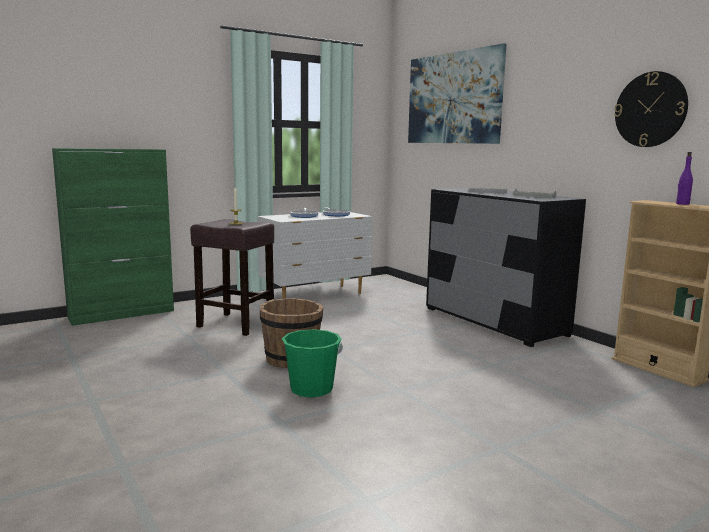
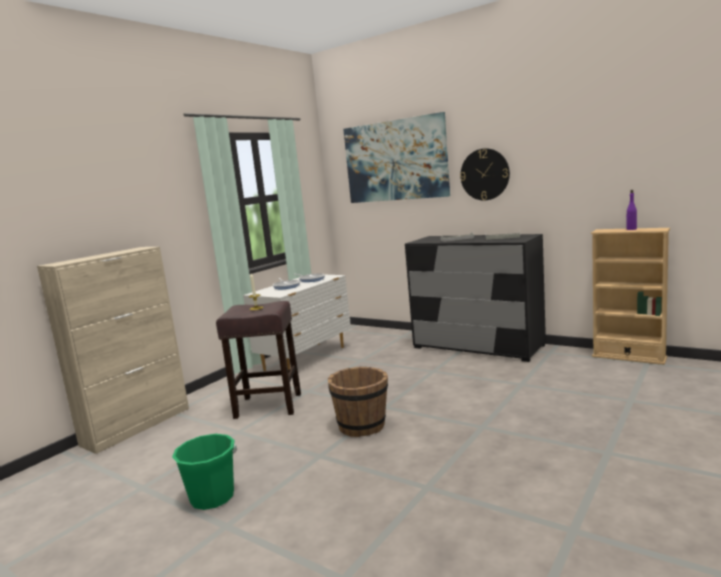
camera: 20 degrees left, 0 degrees up
green cabinet [52,148,174,326] -> beige cabinet [37,247,189,454]
green bucket [282,329,343,398] -> green bucket moved to [172,434,237,510]
wall clock [614,71,688,147] -> wall clock moved to [460,148,510,201]

